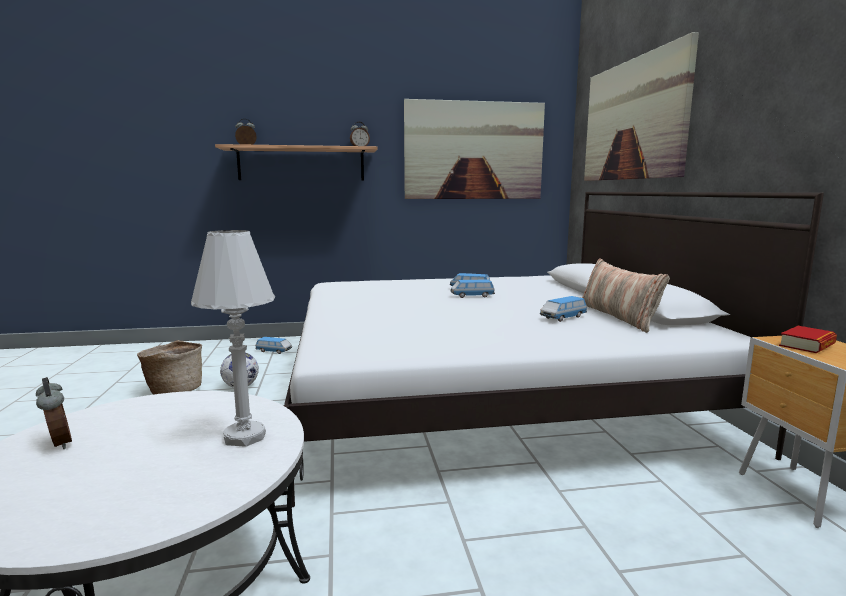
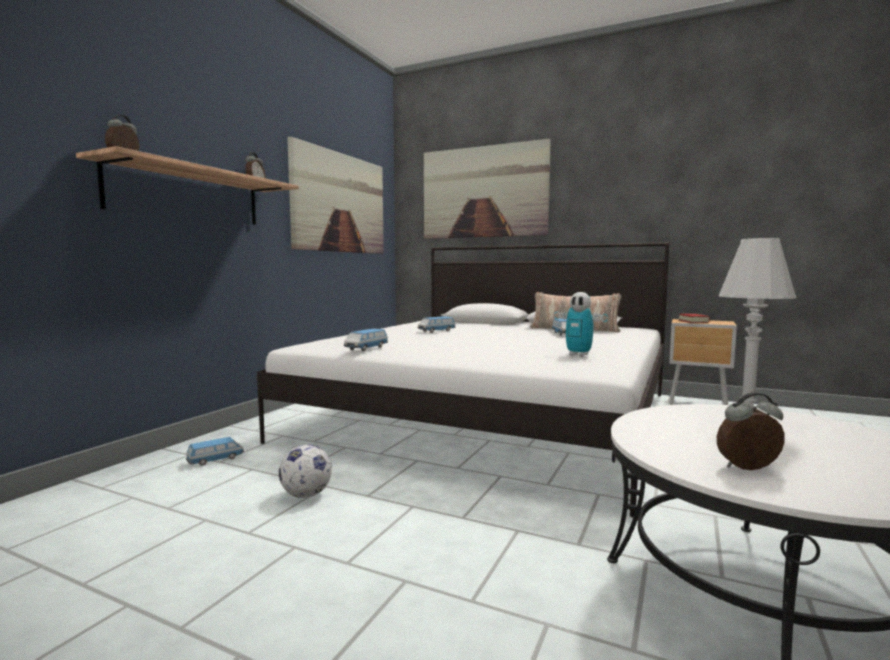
camera: 55 degrees left, 5 degrees down
basket [137,340,202,395] -> none
toy car [451,280,495,298] -> toy car moved to [344,328,388,351]
none -> toy robot [554,292,608,357]

